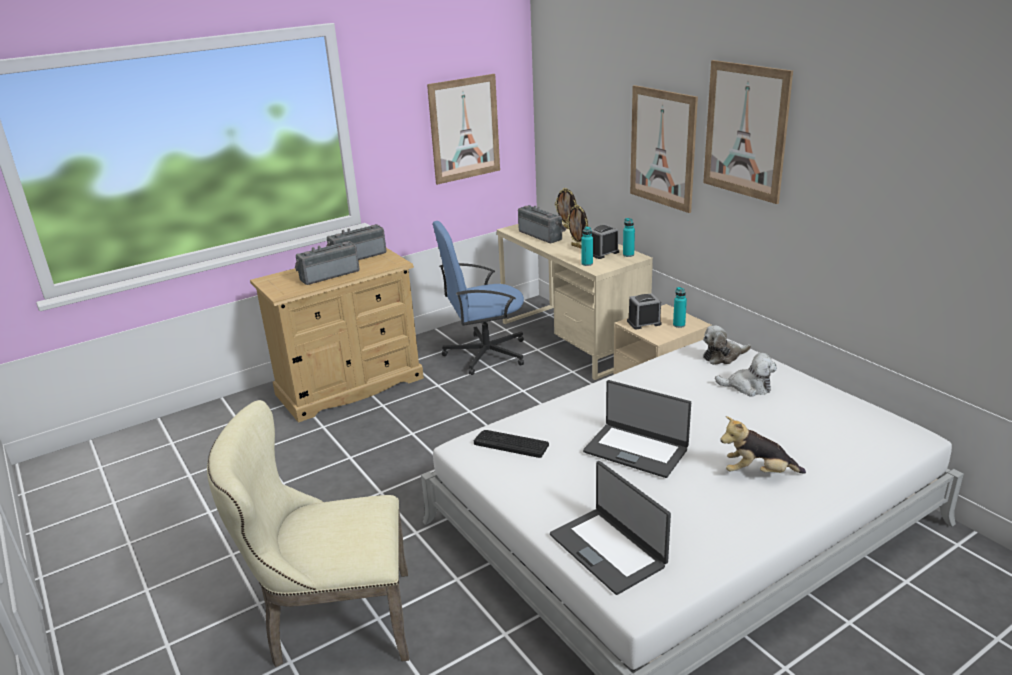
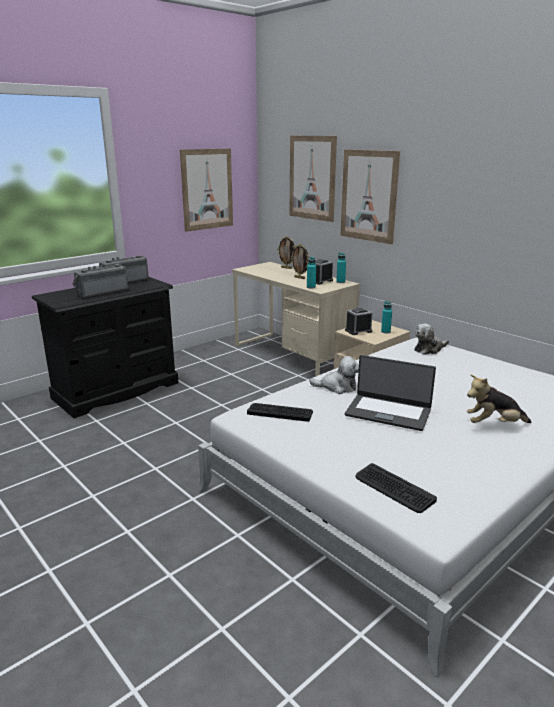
camera: 10 degrees left, 5 degrees down
beige chair [207,400,409,667] -> none
beige dresser [250,248,424,423] -> black dresser [32,277,178,418]
blue office chair [433,221,524,375] -> none
radio [518,205,566,243] -> none
laptop [550,461,671,595] -> keyboard [355,463,437,513]
picture [703,60,793,204] -> picture moved to [289,136,337,222]
plush toy [715,353,777,397] -> plush toy moved to [309,356,359,394]

